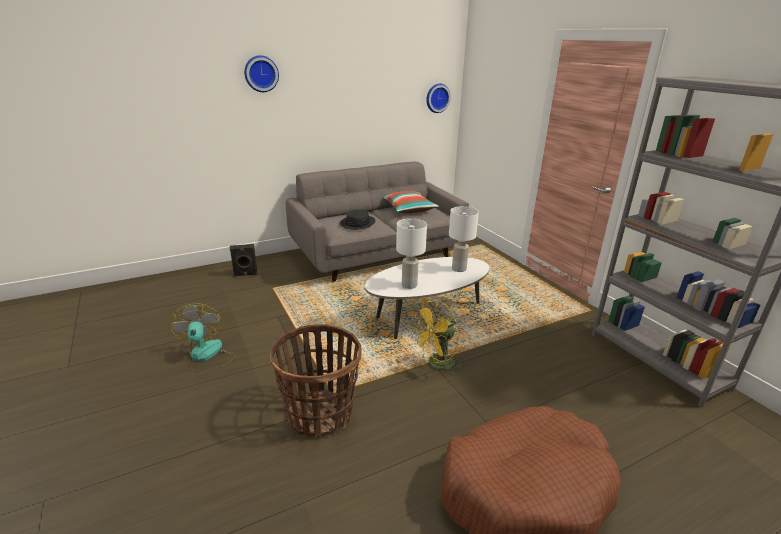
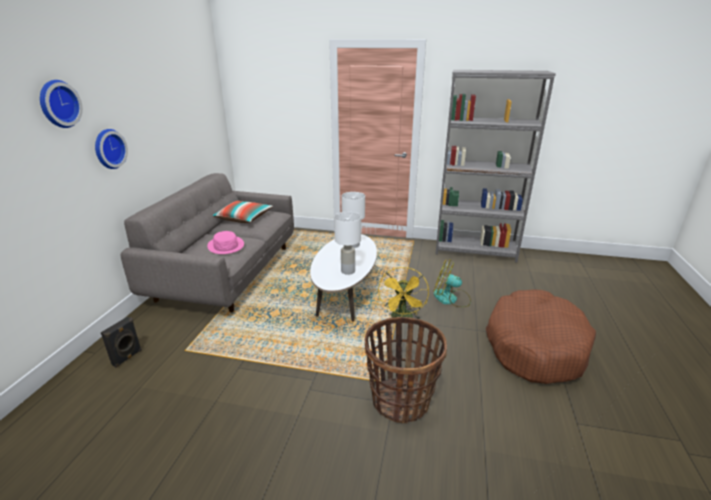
camera: 50 degrees left, 0 degrees up
fan [169,303,236,372] -> fan moved to [434,259,471,307]
black hat [340,209,376,230] -> pink hat [207,231,244,254]
wall clock [426,84,451,113] -> wall clock moved to [95,129,128,169]

